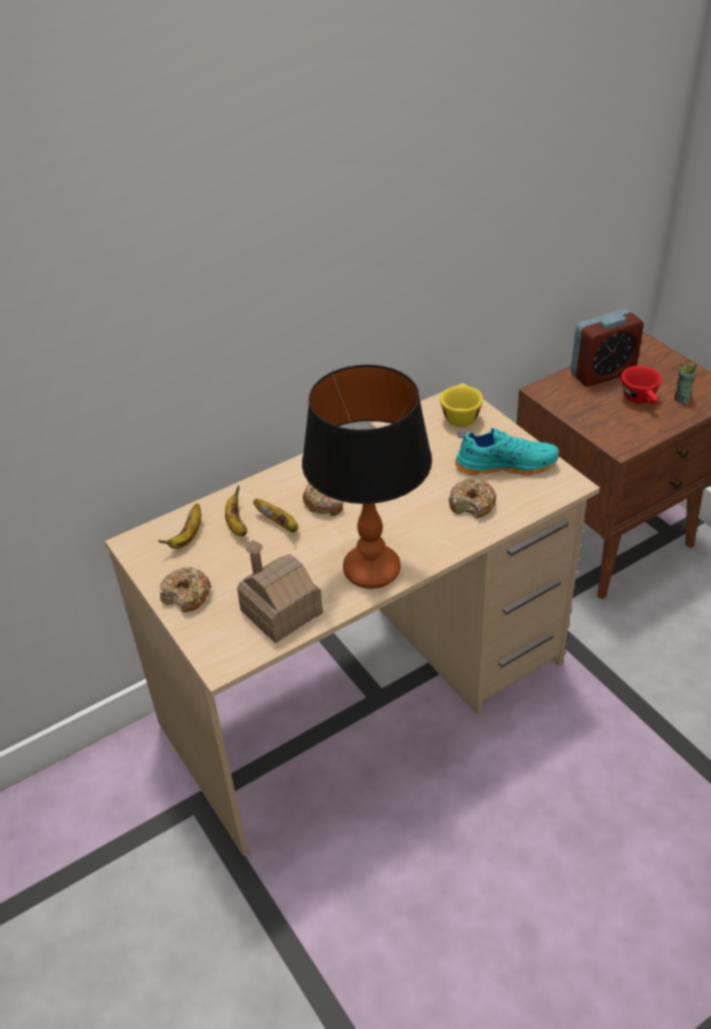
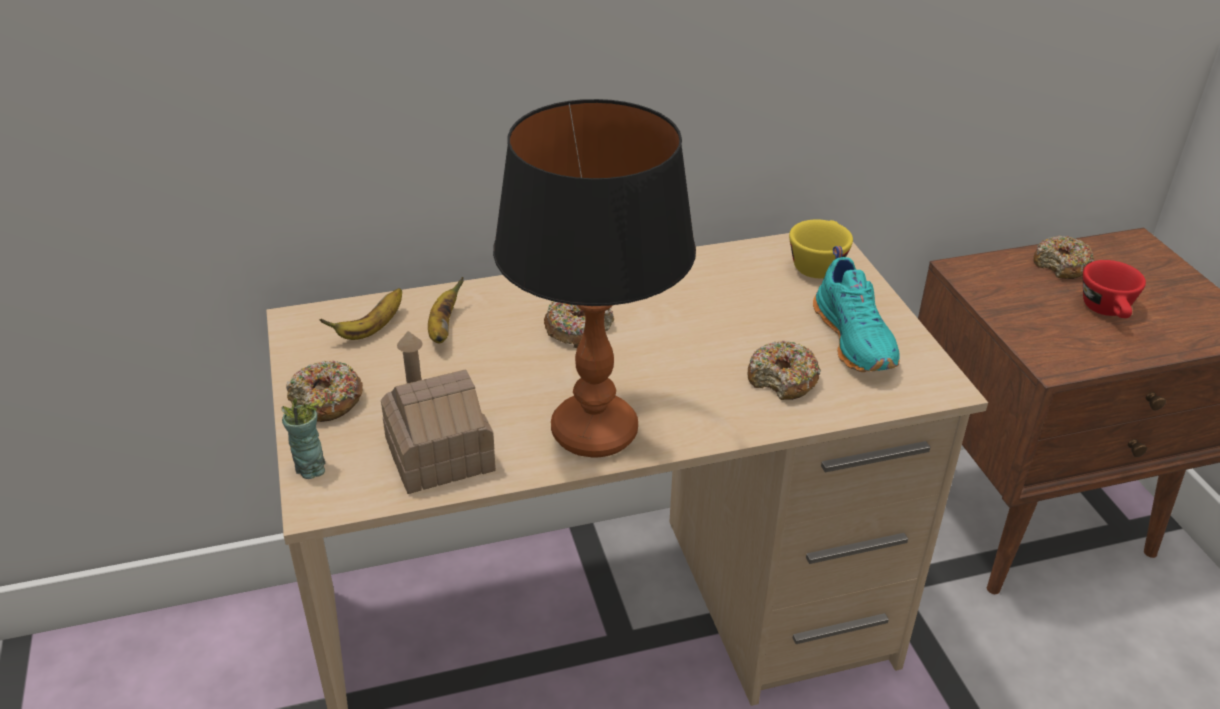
camera: 15 degrees right, 5 degrees down
banana [253,499,298,532] -> none
turquoise shoe [455,428,559,476] -> turquoise shoe turned 60 degrees clockwise [813,246,900,372]
alarm clock [571,309,644,387] -> donut [1033,235,1094,279]
cup [674,363,697,404] -> cup moved to [281,398,326,479]

